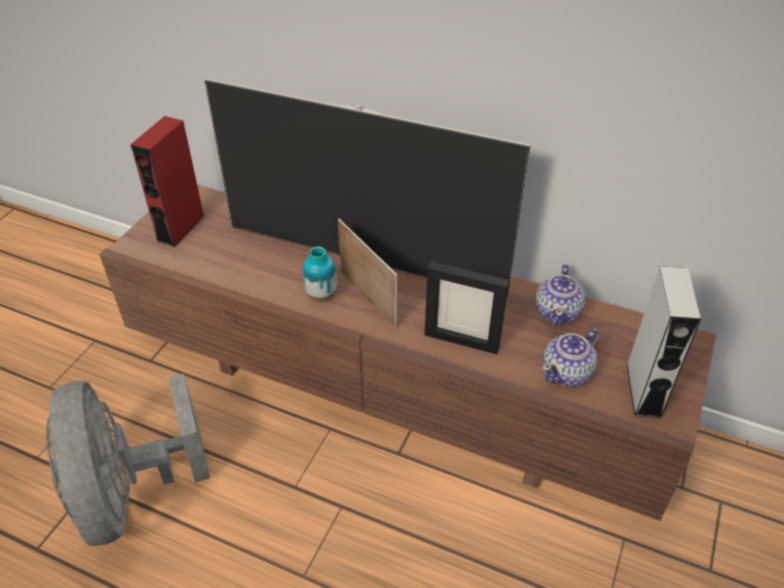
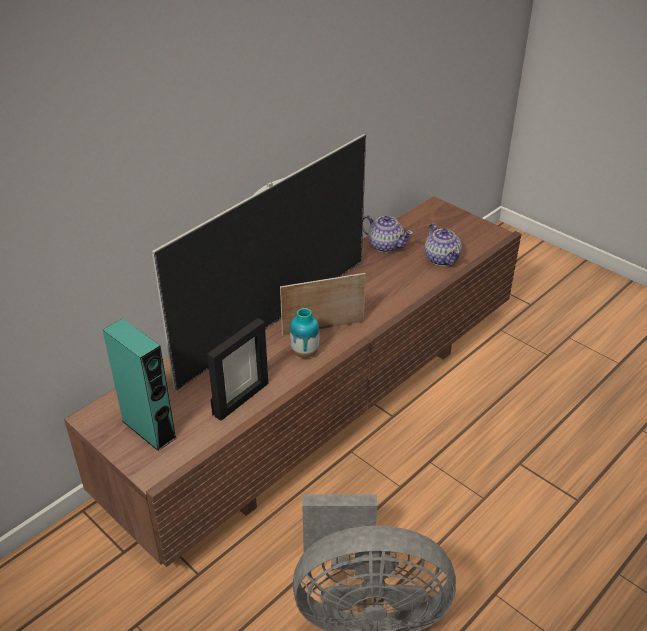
camera: 70 degrees left, 5 degrees down
red speaker [131,116,205,247] -> turquoise speaker [103,318,177,451]
picture frame [425,261,509,354] -> picture frame moved to [207,318,268,421]
grey speaker [627,266,701,418] -> none

